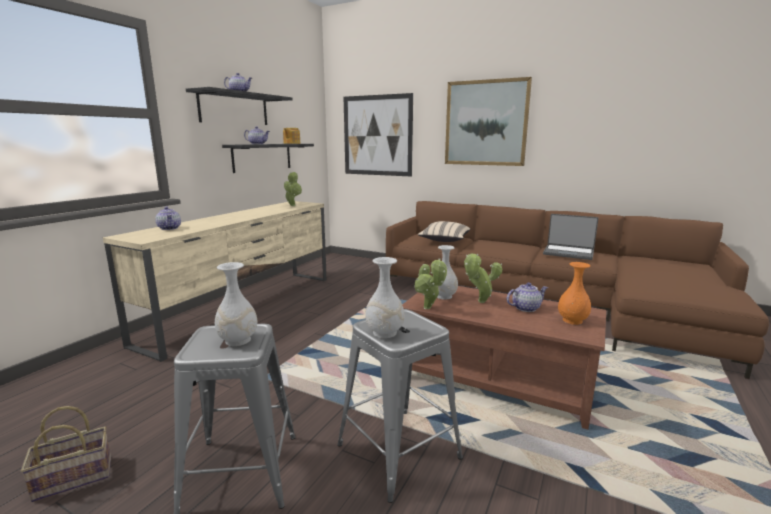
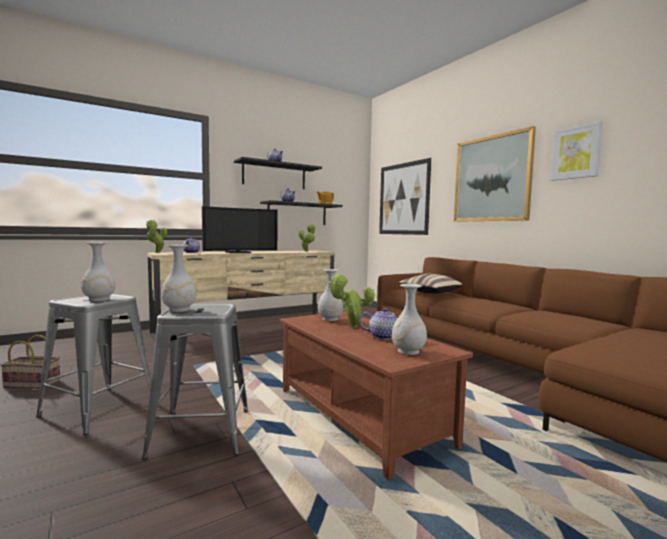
camera: 30 degrees right, 10 degrees down
potted plant [414,259,447,309] -> potted plant moved to [146,220,167,253]
laptop [543,214,598,260] -> none
orange vase [558,262,591,325] -> white vase [392,284,427,355]
none -> television [202,206,277,253]
none -> picture [550,121,603,181]

